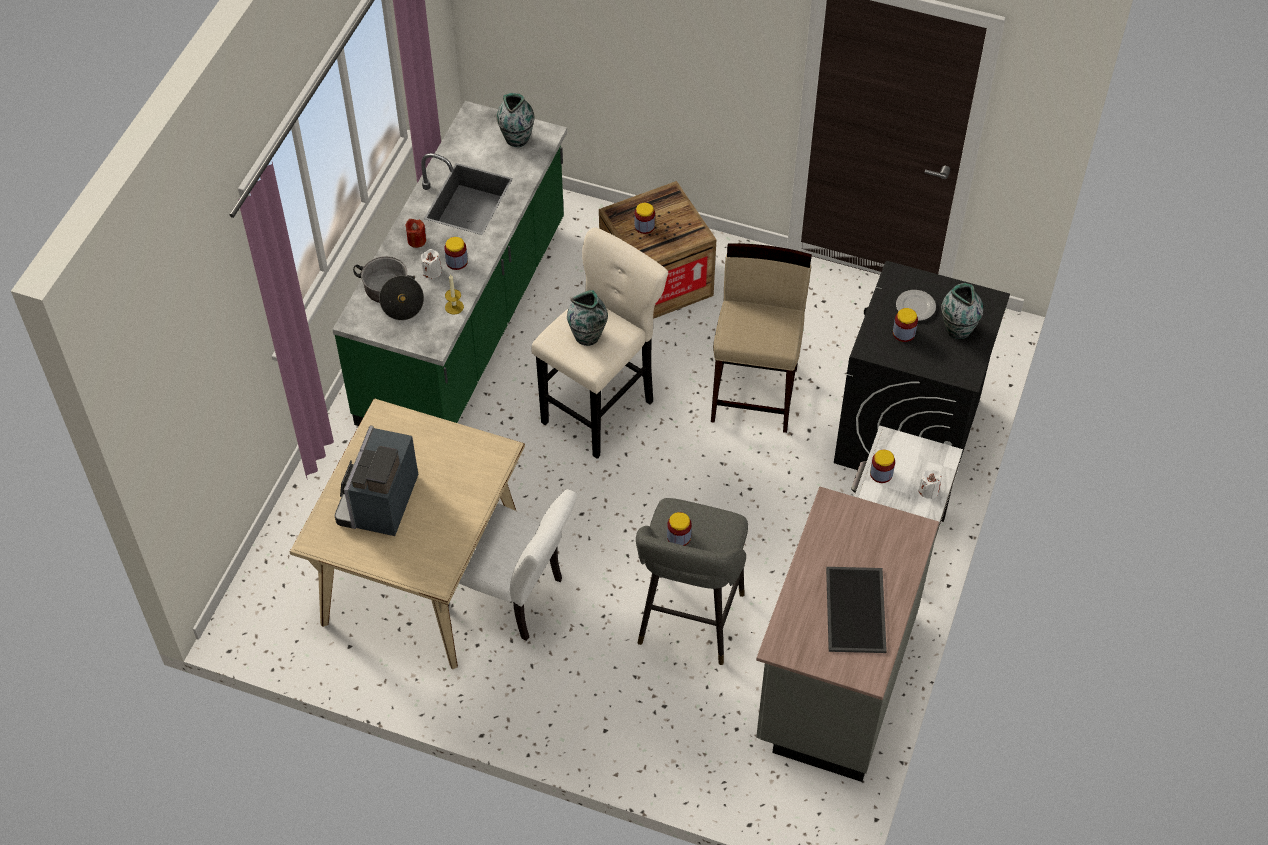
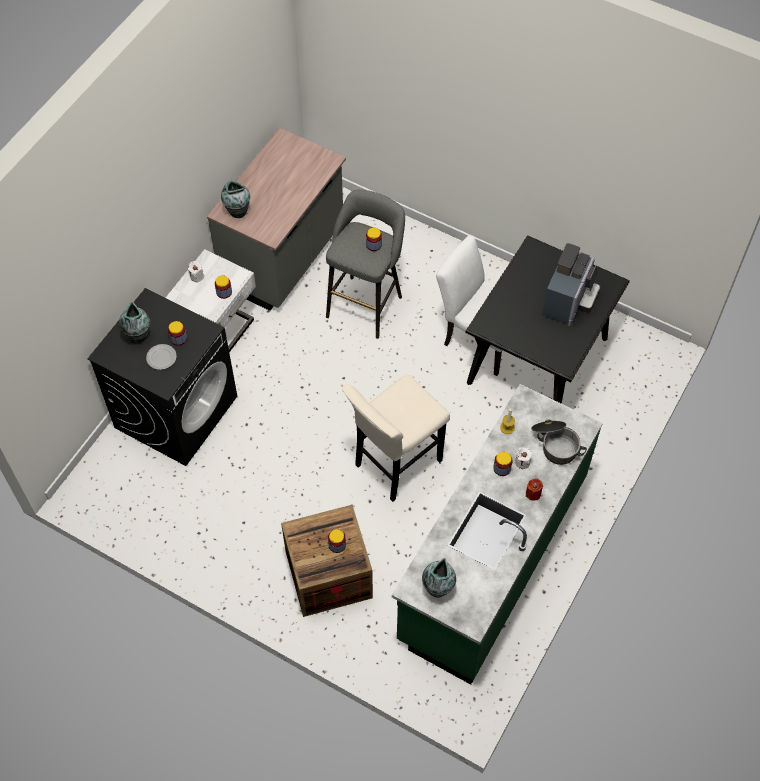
camera: 170 degrees left, 5 degrees up
beige dining table [290,398,525,669] -> black dining table [465,235,630,404]
vase [567,290,608,346] -> vase moved to [221,180,250,218]
beige stool [711,243,812,433] -> none
tray [826,567,887,653] -> none

